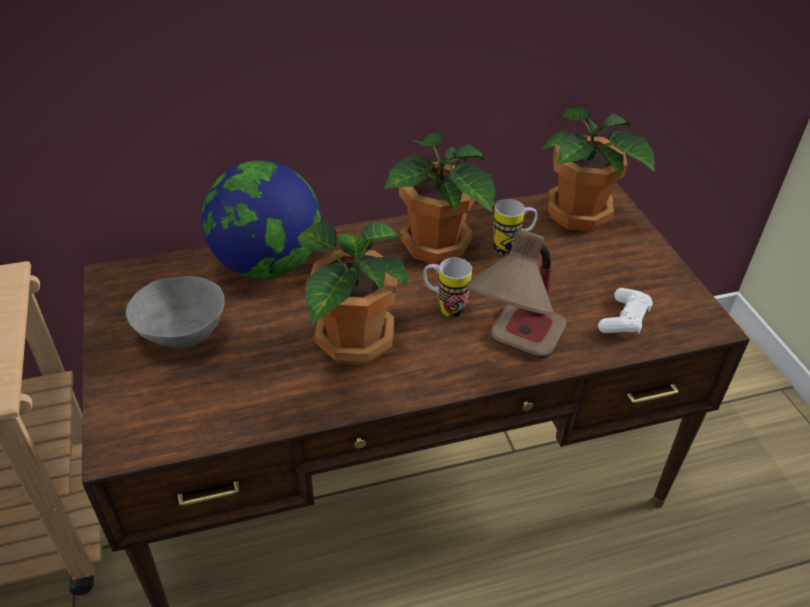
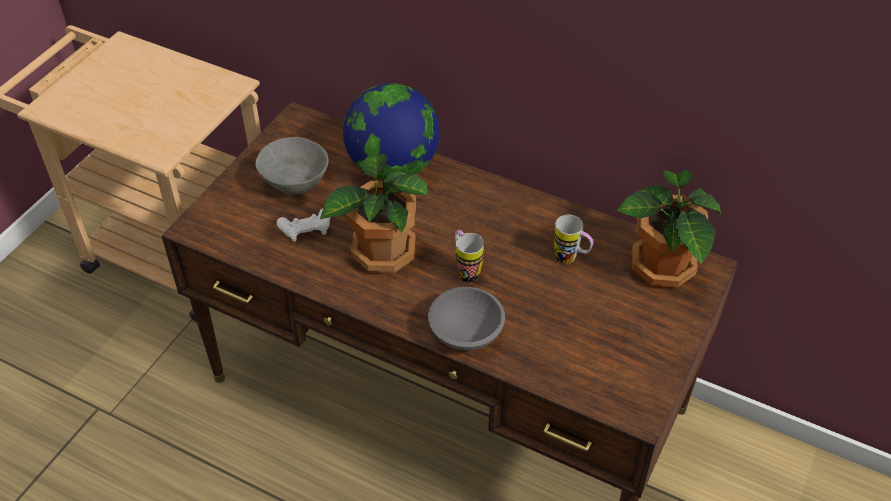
camera: 45 degrees right, 5 degrees up
potted plant [384,132,495,265] -> none
table lamp [466,229,567,359] -> grey bowl [428,287,505,351]
white game controller [598,288,653,334] -> white game controller moved to [277,208,331,242]

